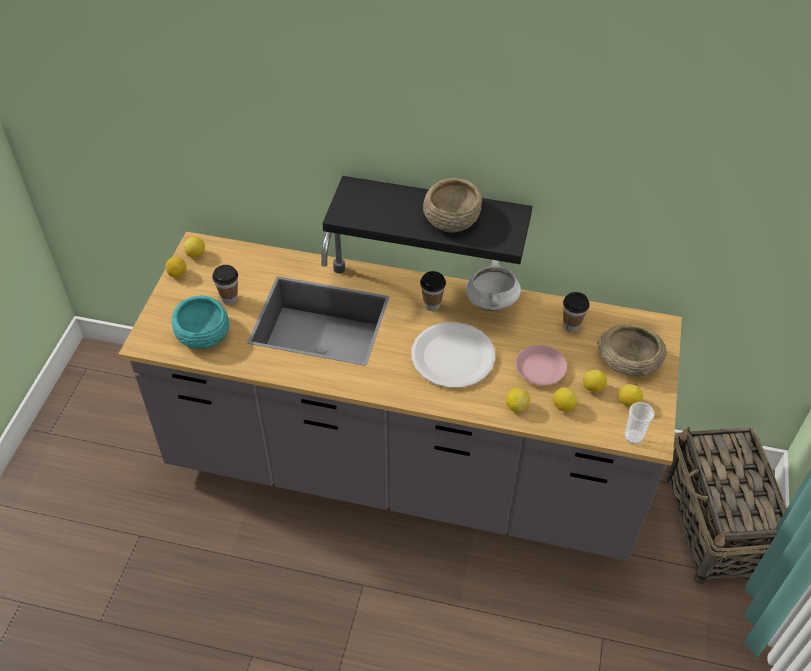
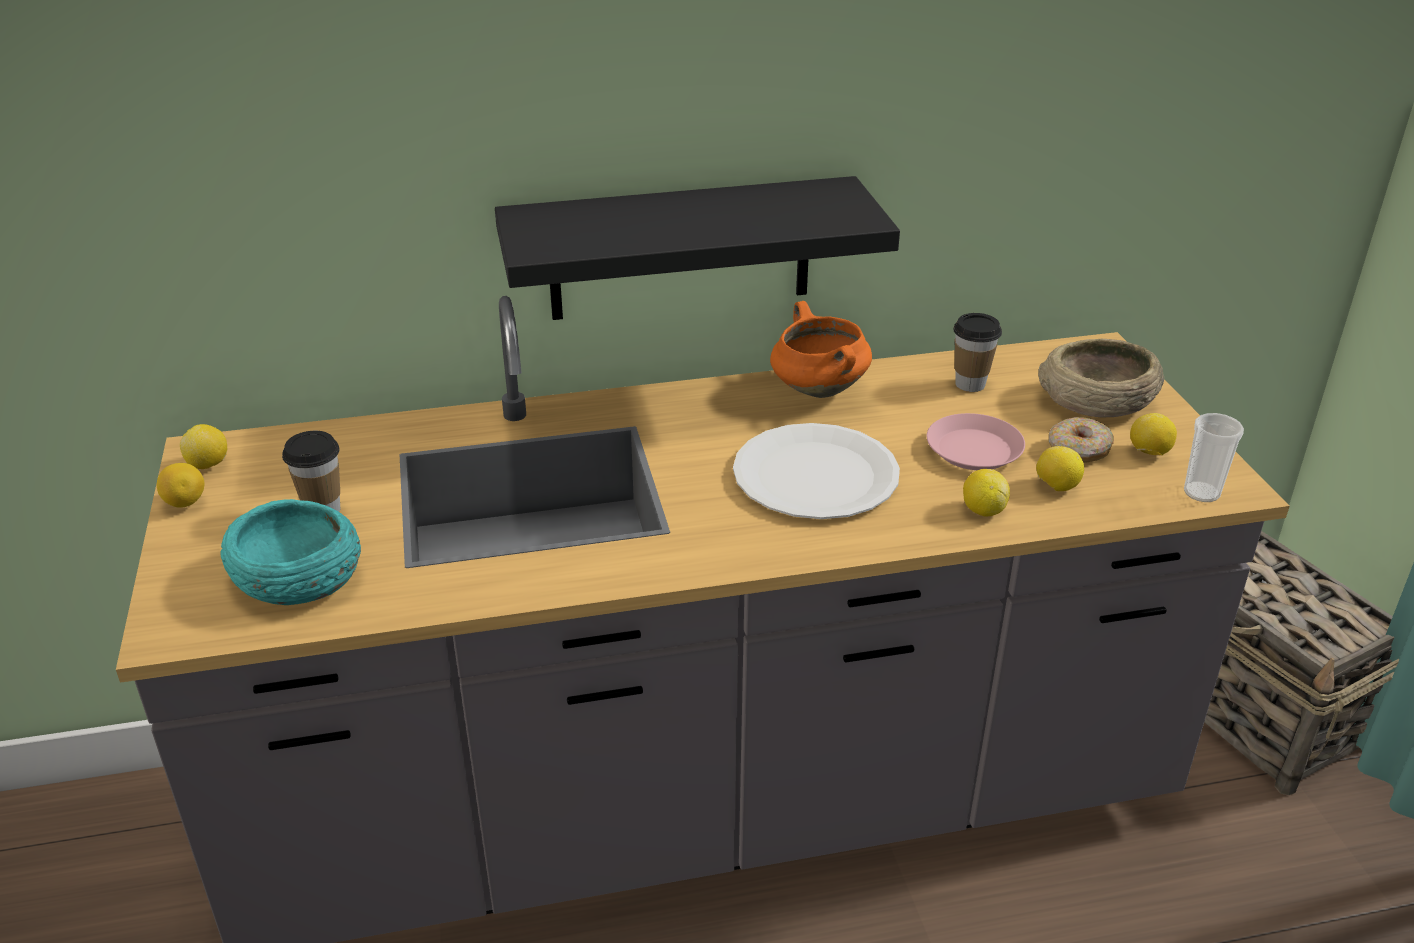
camera: 25 degrees left, 15 degrees down
cup [420,271,446,311] -> none
beige bowl [423,178,482,232] -> none
white cooking pot [466,260,521,311] -> orange cooking pot [770,301,872,398]
lemon [583,370,607,393] -> donut [1049,417,1114,463]

